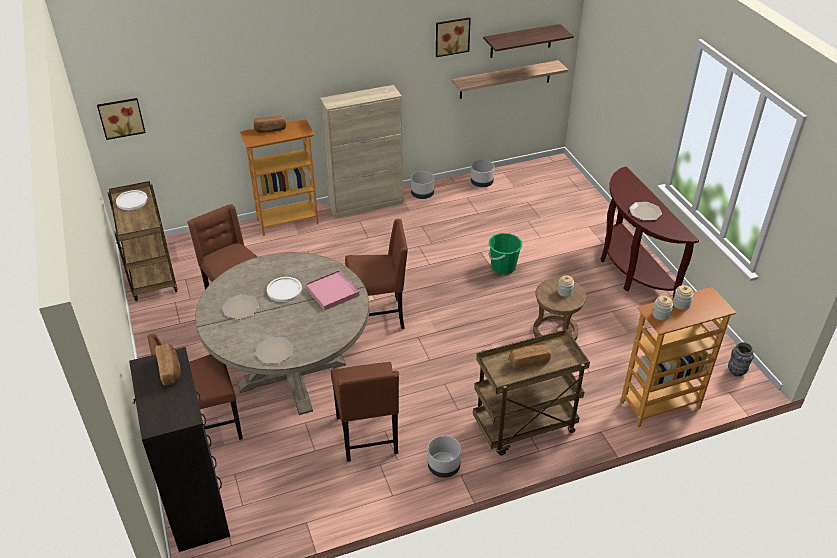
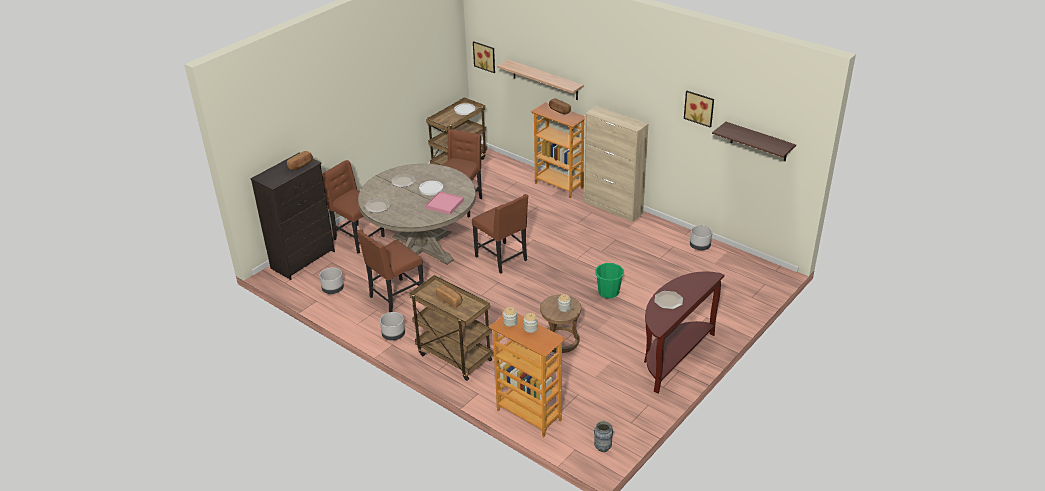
camera: 60 degrees right, 5 degrees down
grey planter [411,171,434,199] -> grey planter moved to [319,268,344,294]
shelf [452,60,568,99] -> shelf moved to [497,60,584,100]

